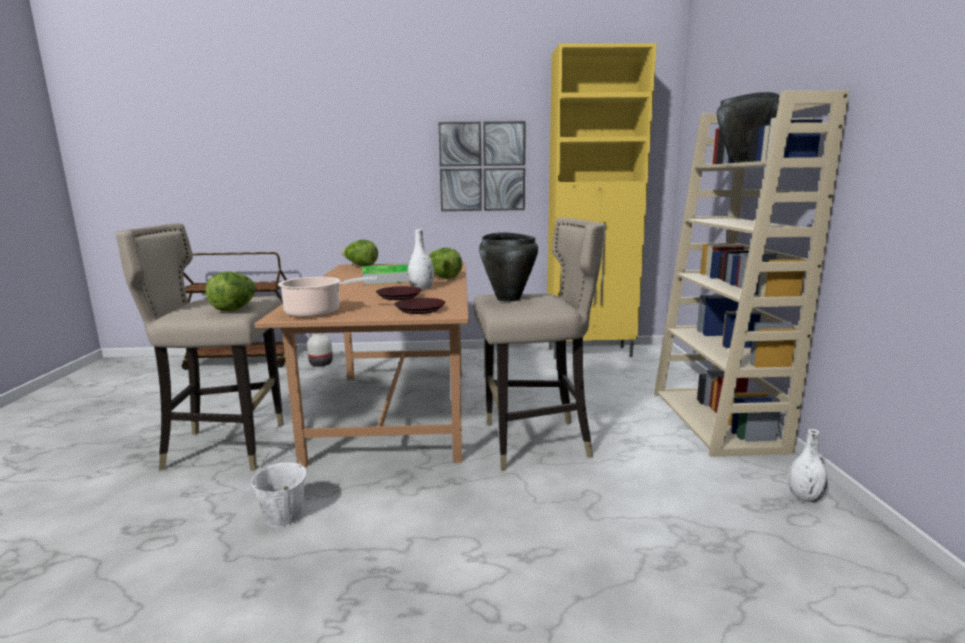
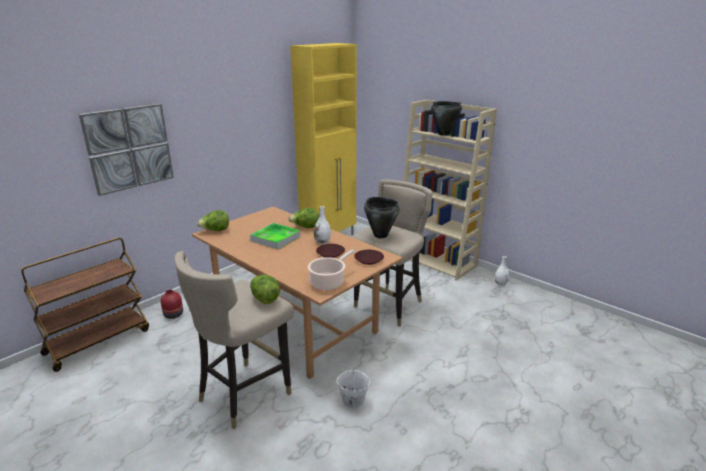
camera: 45 degrees left, 10 degrees up
white vase [307,333,333,367] -> red vase [161,290,183,319]
picture [438,121,526,211] -> picture moved to [79,104,174,196]

